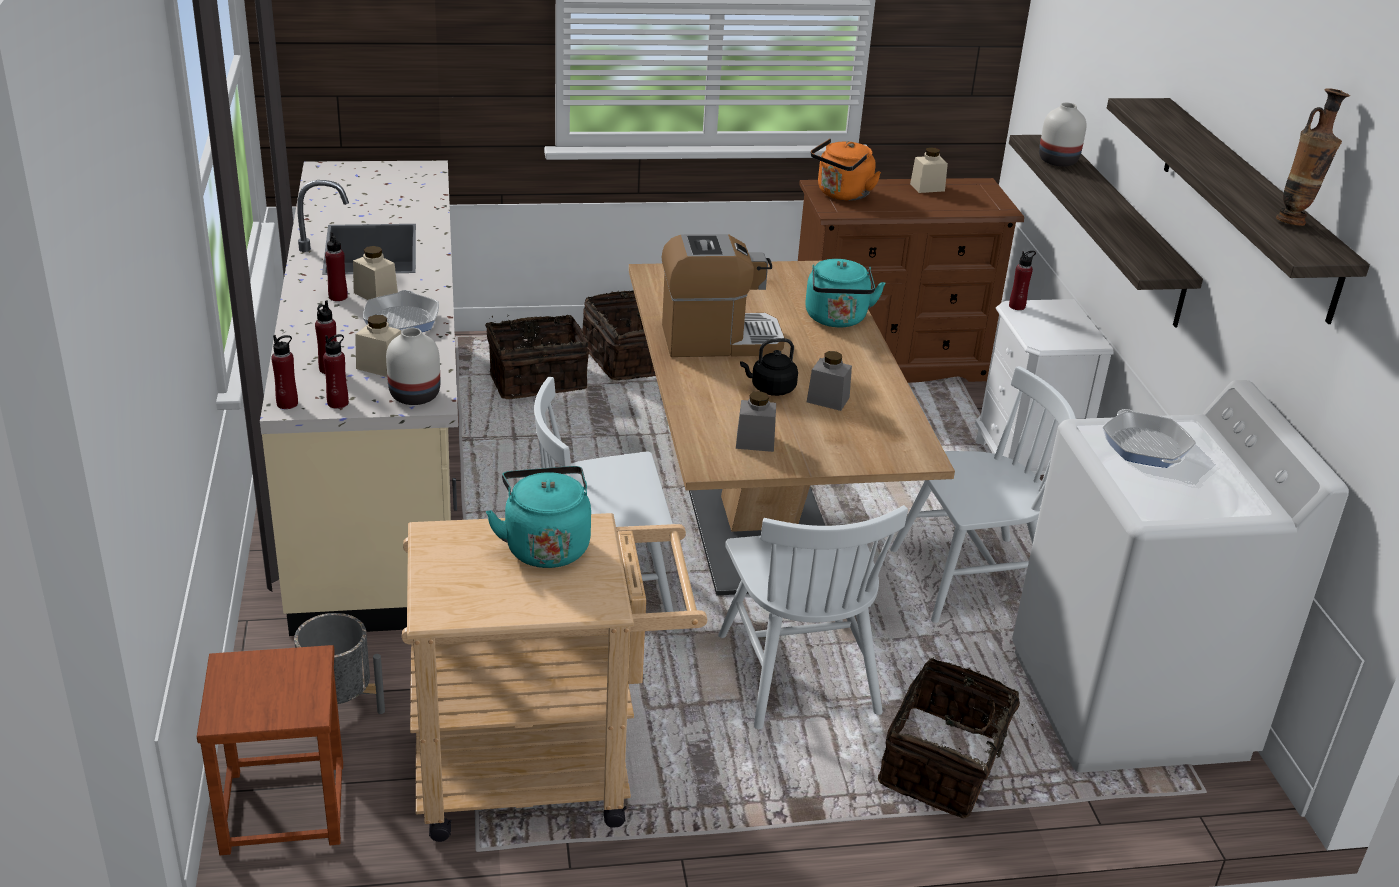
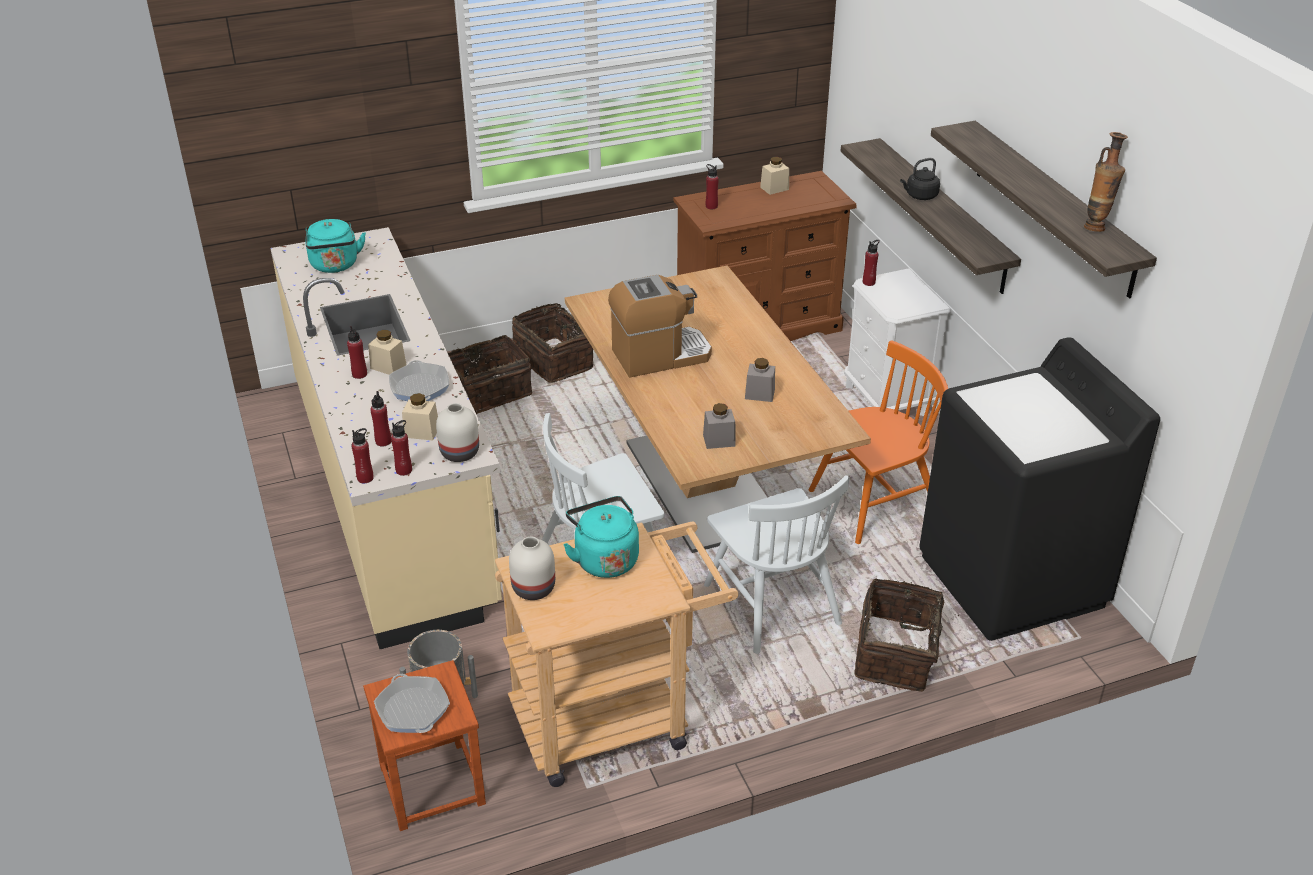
camera: 10 degrees left, 5 degrees up
black kettle [740,338,798,396] -> black kettle moved to [900,158,940,200]
turquoise kettle [805,259,886,328] -> turquoise kettle moved to [305,219,366,273]
orange kettle [811,138,881,201] -> red bottle [706,164,719,209]
white chair [890,366,1076,623] -> orange chair [809,340,948,544]
white washing machine [1012,380,1349,772] -> black washing machine [919,337,1160,641]
white vase [1039,102,1087,167] -> white vase moved to [509,537,555,600]
frying pan [1102,409,1196,468] -> frying pan moved to [374,674,450,733]

